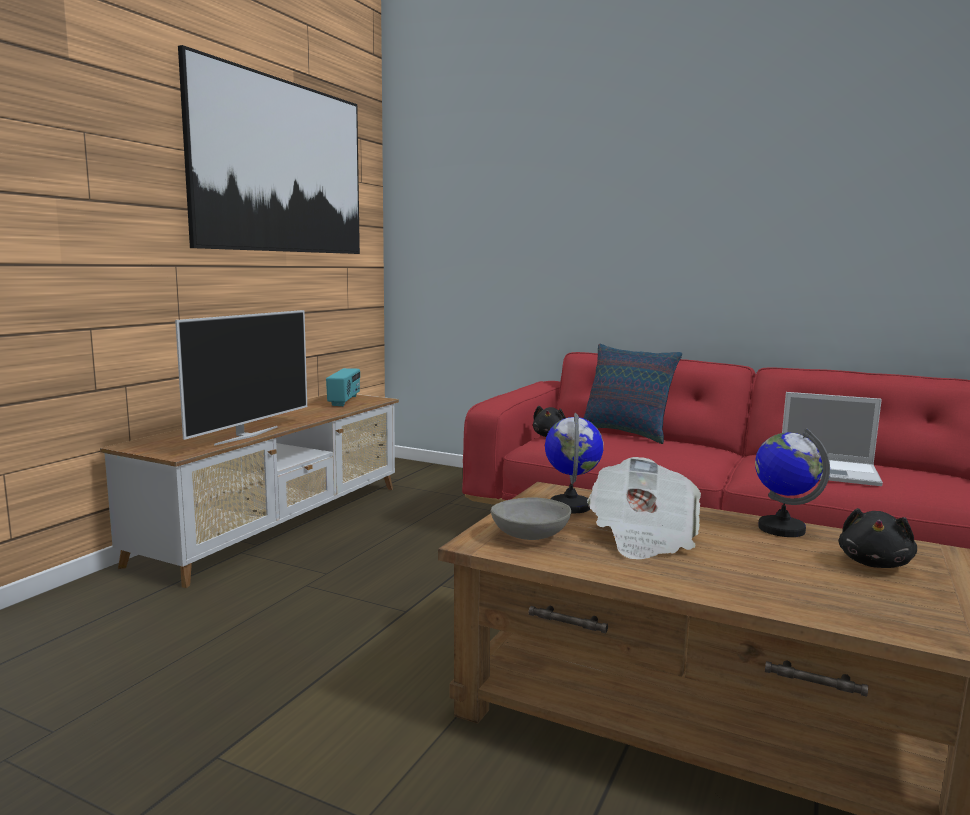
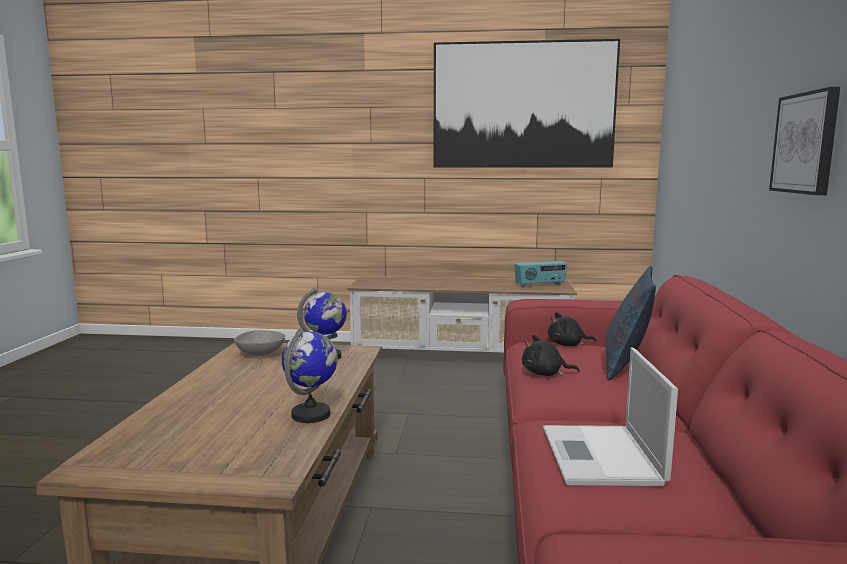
camera: 70 degrees right, 0 degrees up
television [175,310,307,446] -> none
newspaper [587,457,701,559] -> none
black plush toy [839,508,917,568] -> black plush toy moved to [522,335,580,376]
none -> picture [769,87,840,195]

